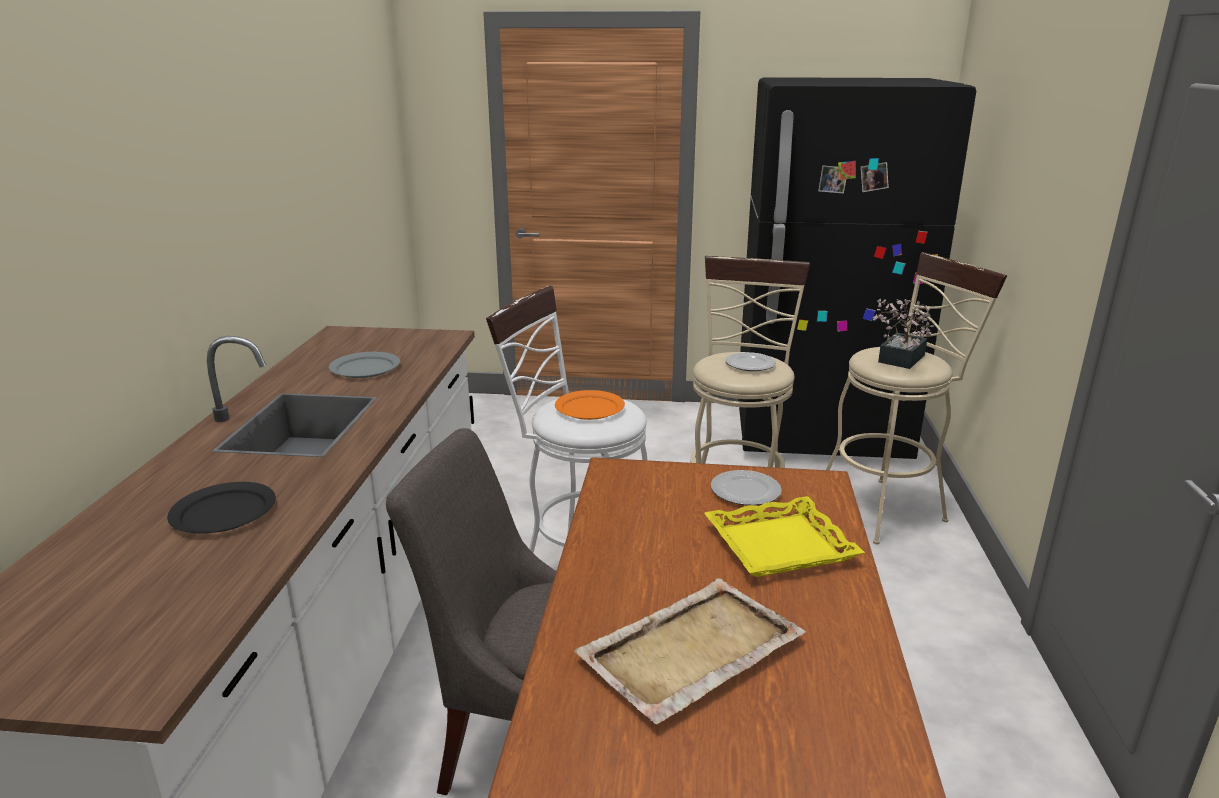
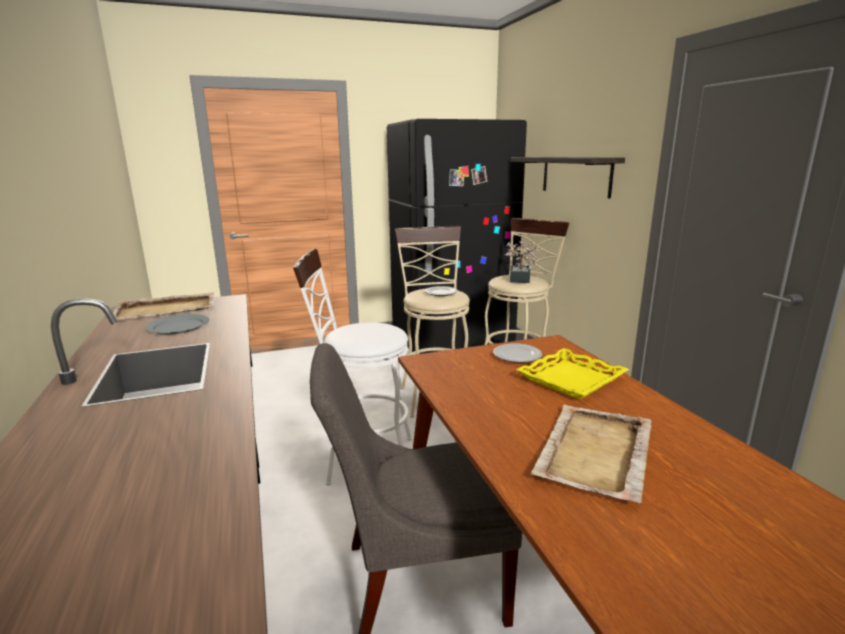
camera: 25 degrees left, 5 degrees down
black plate [167,482,276,533] -> none
orange plate [555,390,625,420] -> none
none -> beige tray [113,292,214,319]
none -> shelf [511,157,625,198]

